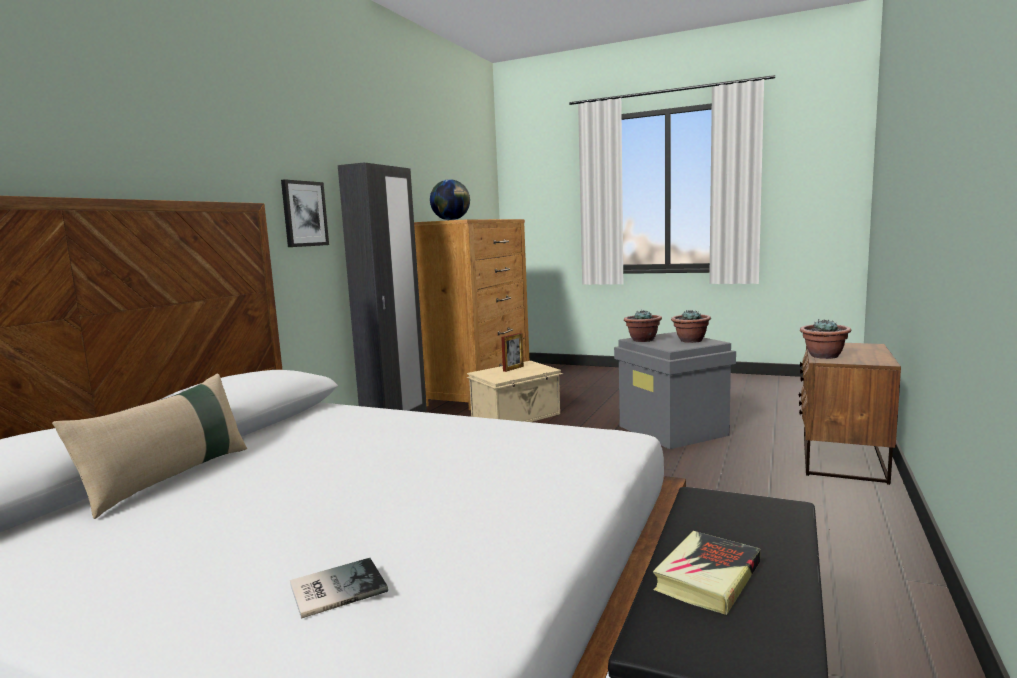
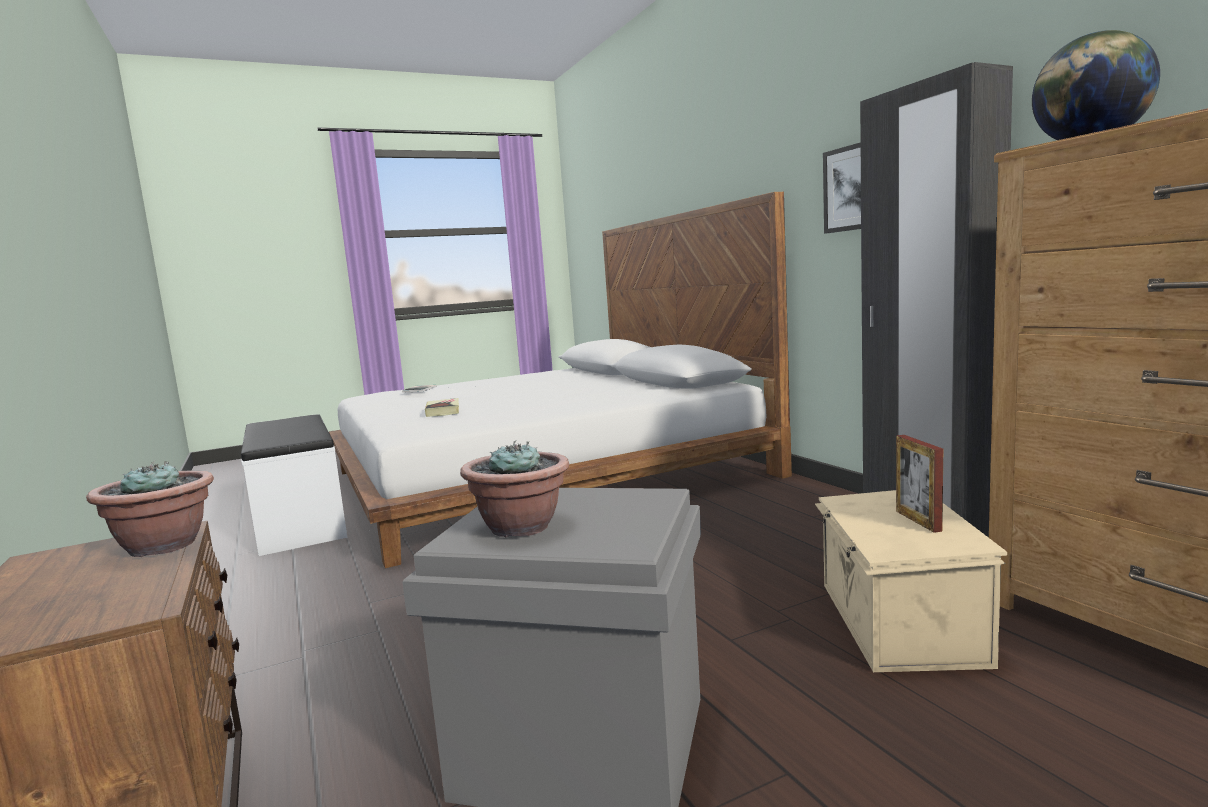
camera: 130 degrees right, 0 degrees up
beige pillow [52,374,247,519] -> none
potted plant [624,310,662,342] -> none
book [653,531,761,615] -> book moved to [425,398,459,417]

